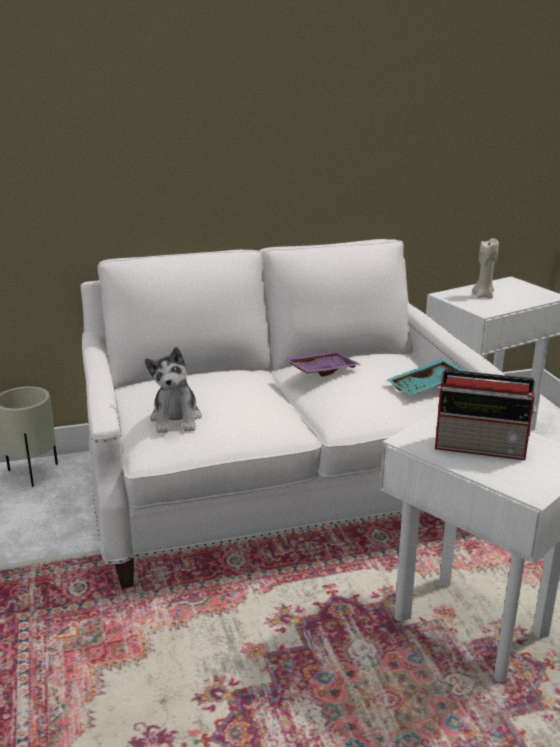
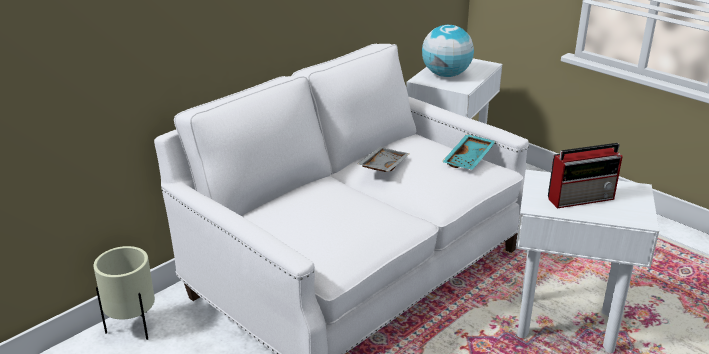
camera: 30 degrees left, 5 degrees up
plush toy [145,347,202,433] -> none
purple tray [284,351,361,376] -> grey tray [357,146,409,172]
beige candle [472,238,499,299] -> globe [422,25,474,77]

